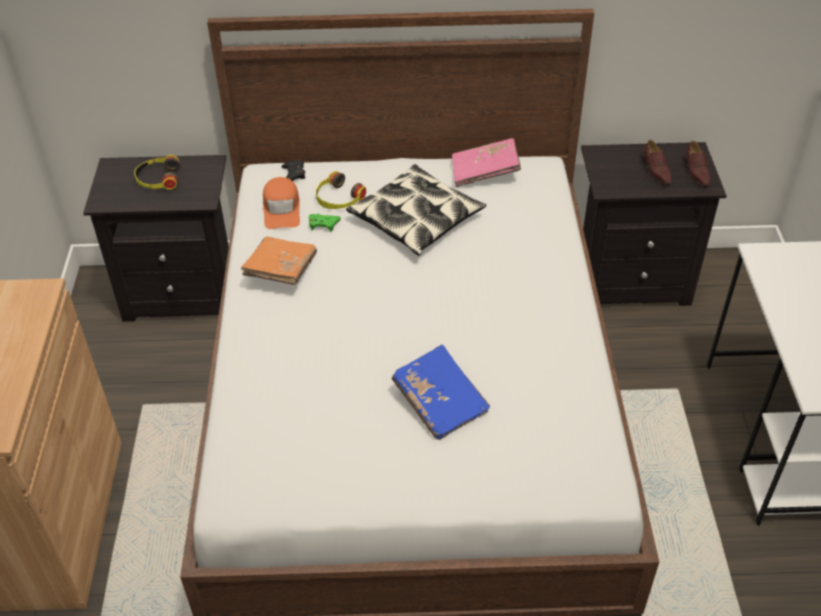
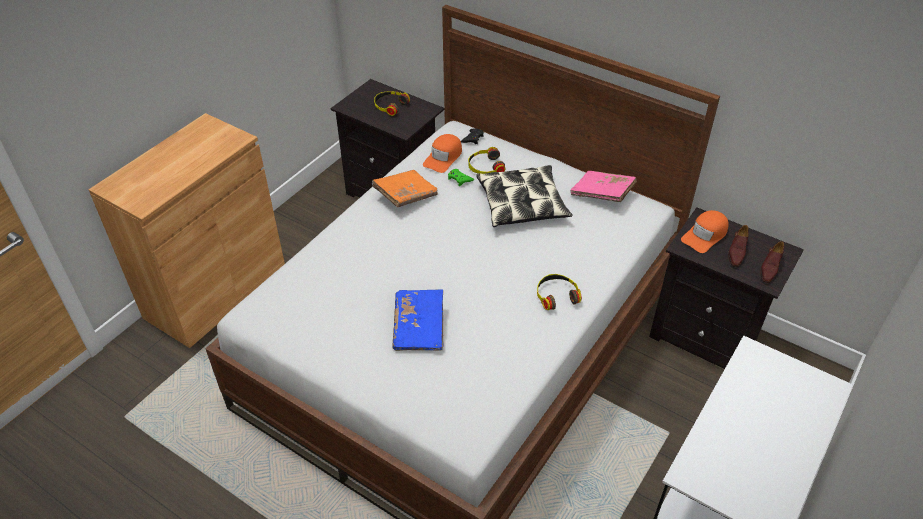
camera: 35 degrees right, 0 degrees up
none -> headphones [537,274,582,310]
none -> orange cap [681,210,728,253]

